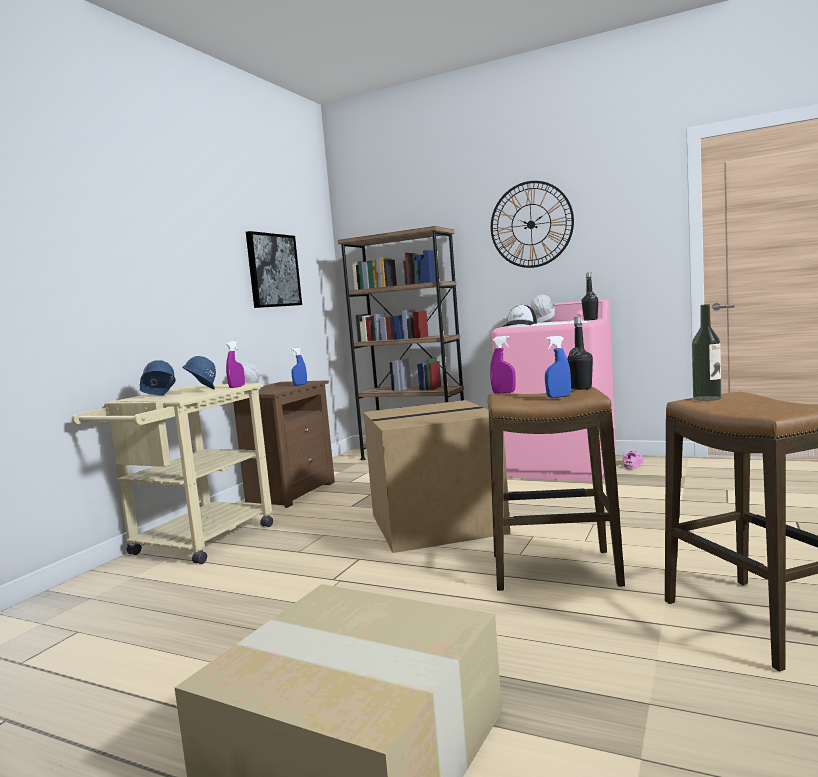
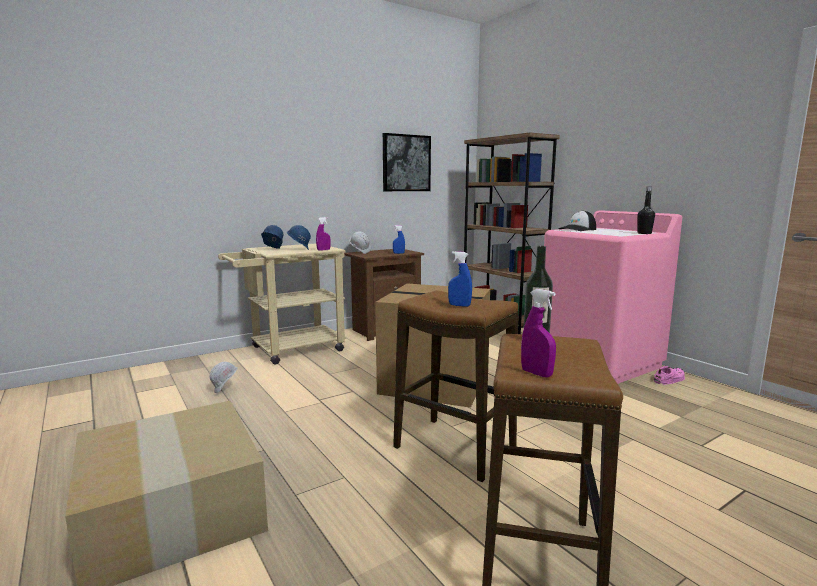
camera: 30 degrees right, 5 degrees up
purple spray bottle [490,336,516,393] -> purple spray bottle moved to [521,289,556,378]
wall clock [491,181,574,268] -> none
white hard hat [531,295,555,323] -> white hard hat moved to [209,362,238,393]
black bottle [567,317,593,390] -> none

